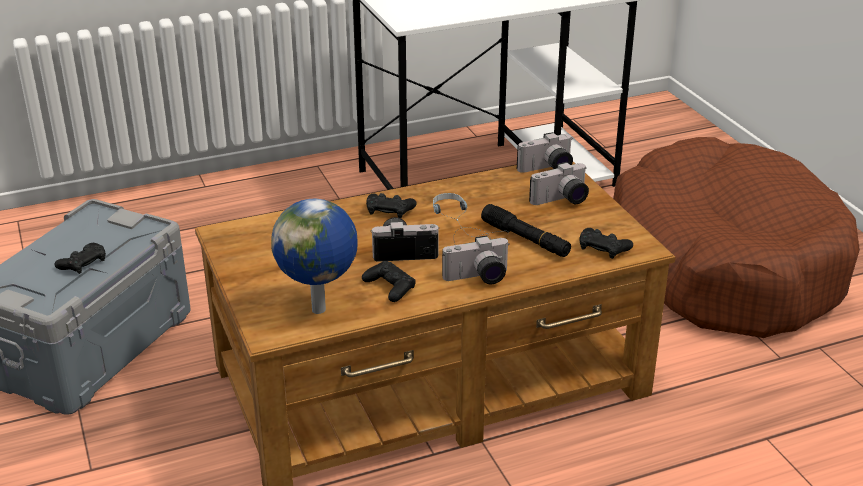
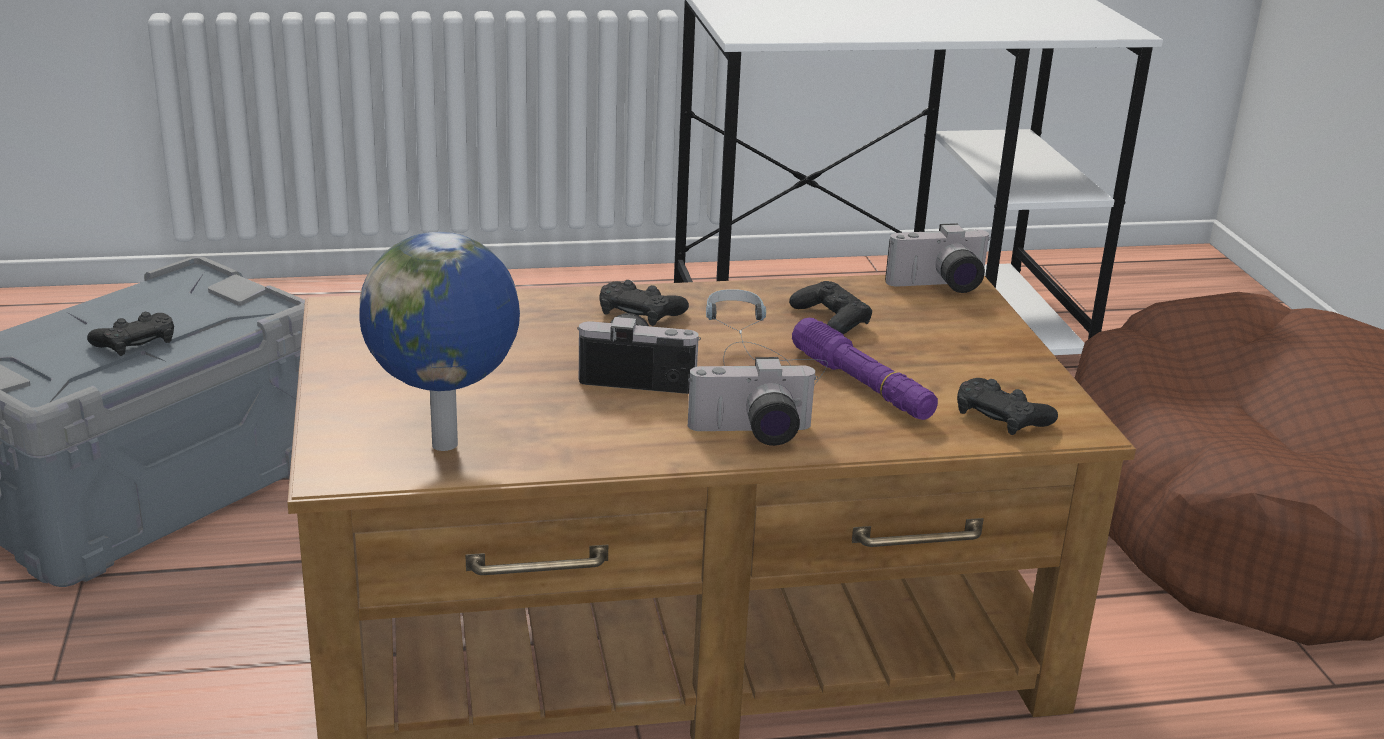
camera: 10 degrees right, 5 degrees down
black game controller [362,261,415,302] -> black game controller moved to [789,281,872,334]
black flashlight [481,204,571,257] -> purple flashlight [792,318,938,420]
camera [529,162,589,205] -> none

